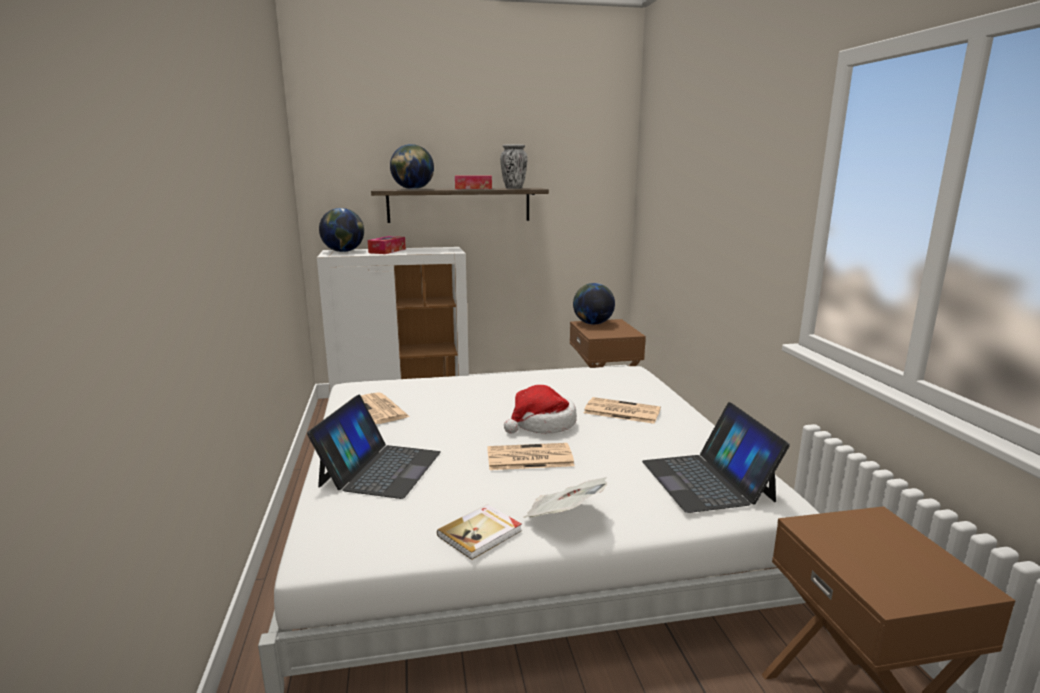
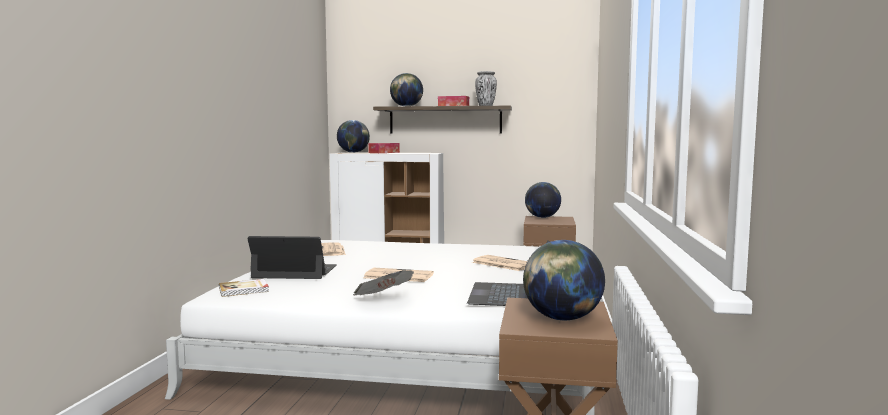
camera: 20 degrees right, 10 degrees down
laptop [307,395,441,499] -> laptop turned 120 degrees counterclockwise [247,236,337,279]
book [437,504,522,560] -> book moved to [219,279,269,297]
hat [504,385,577,434] -> none
none -> globe [523,240,605,321]

